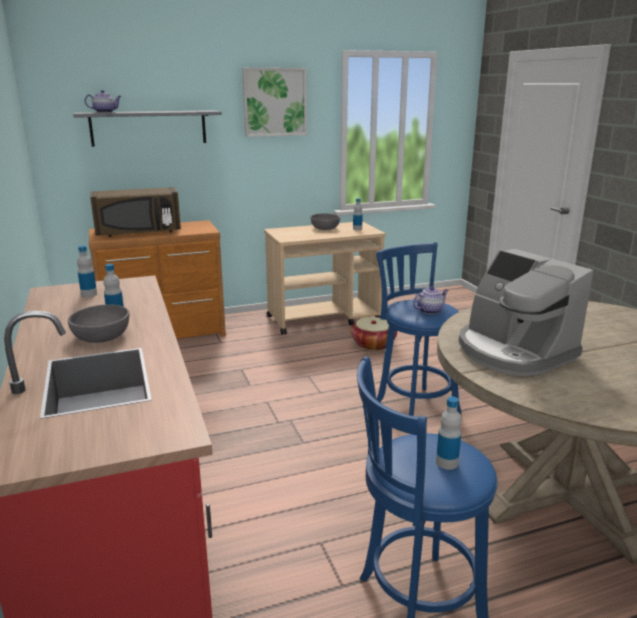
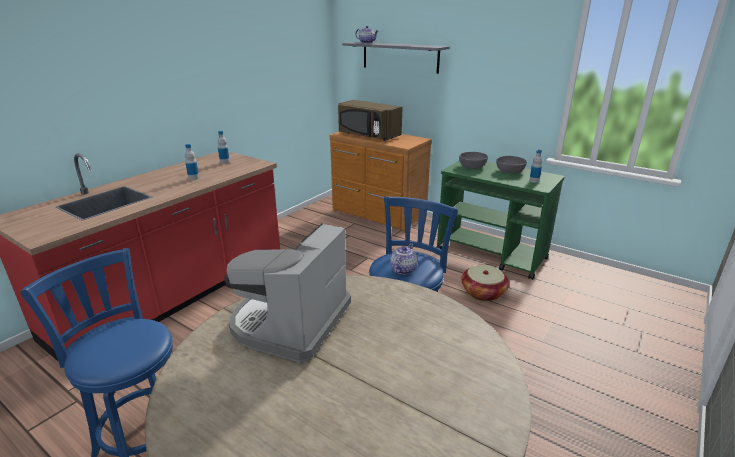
camera: 55 degrees right, 5 degrees up
grey bowl [68,305,129,343] -> grey bowl moved to [459,152,488,169]
picture [242,68,307,137] -> none
beige cart [264,221,386,335] -> green cart [437,161,565,280]
teapot [413,286,448,314] -> teapot turned 90 degrees counterclockwise [390,243,417,274]
bottle [436,396,461,470] -> none

